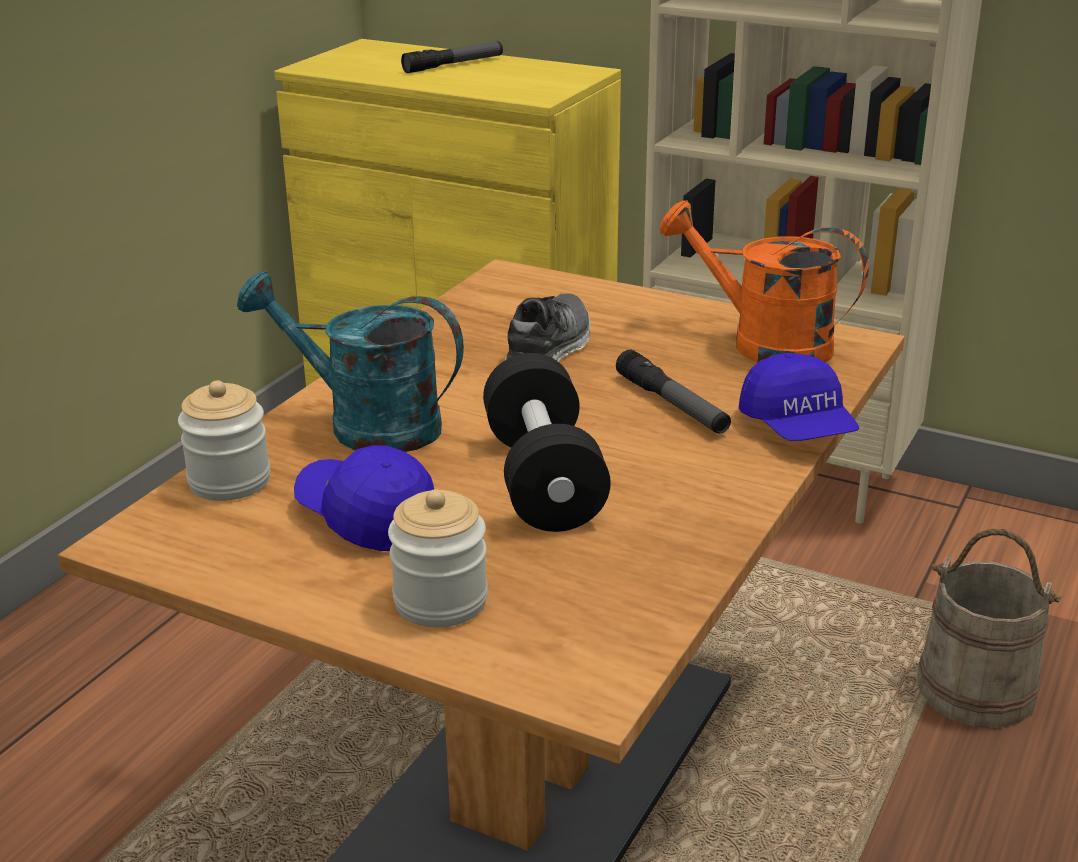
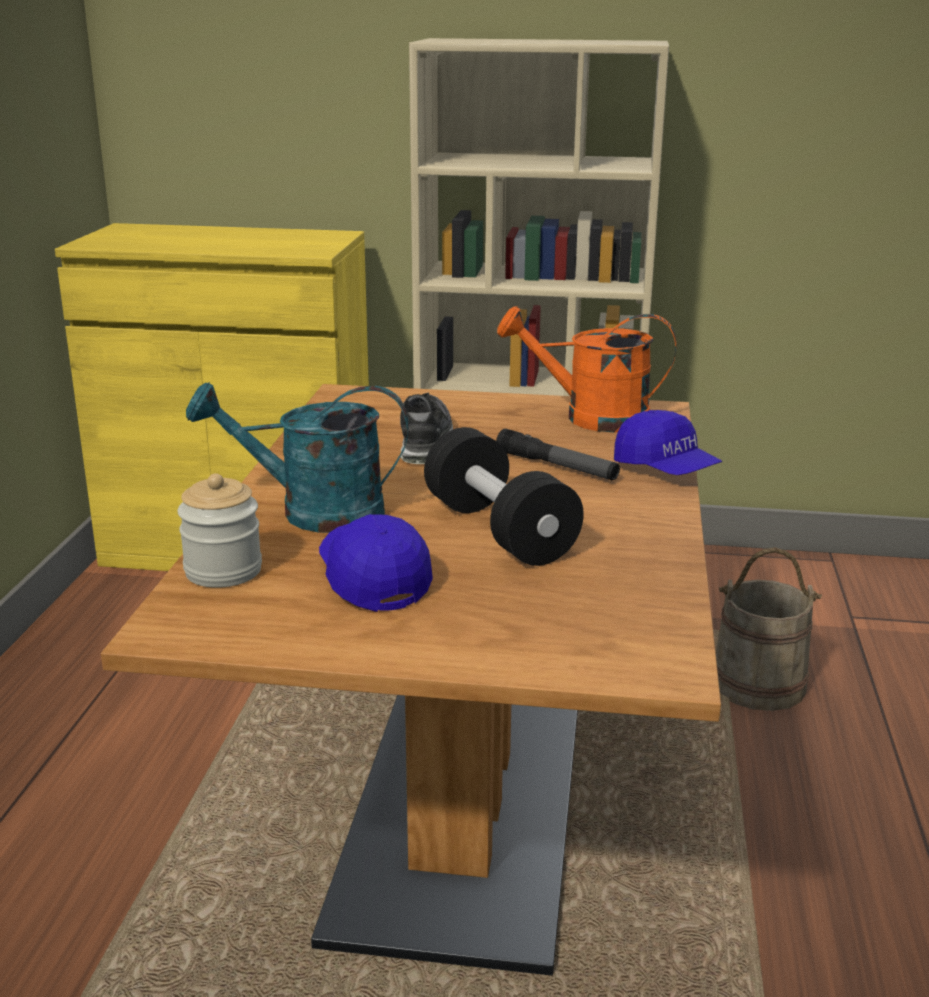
camera: 20 degrees left, 5 degrees down
blue cap [294,445,434,551] -> blue cap turned 45 degrees clockwise [319,514,433,612]
jar [388,489,488,627] -> none
flashlight [401,41,503,73] -> none

